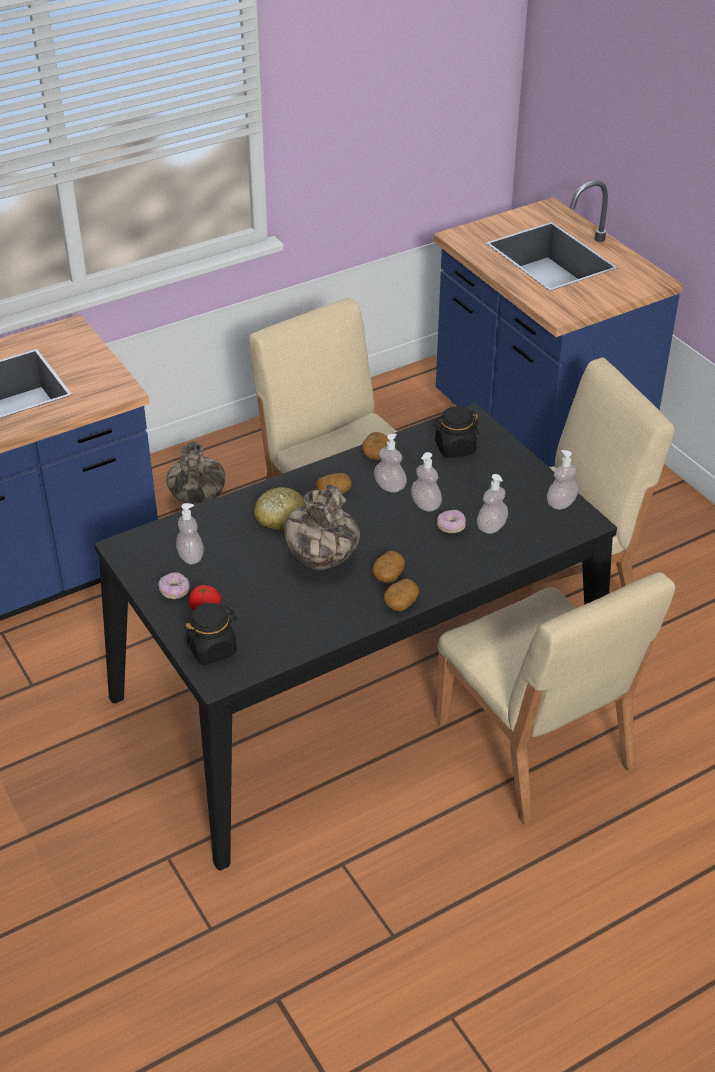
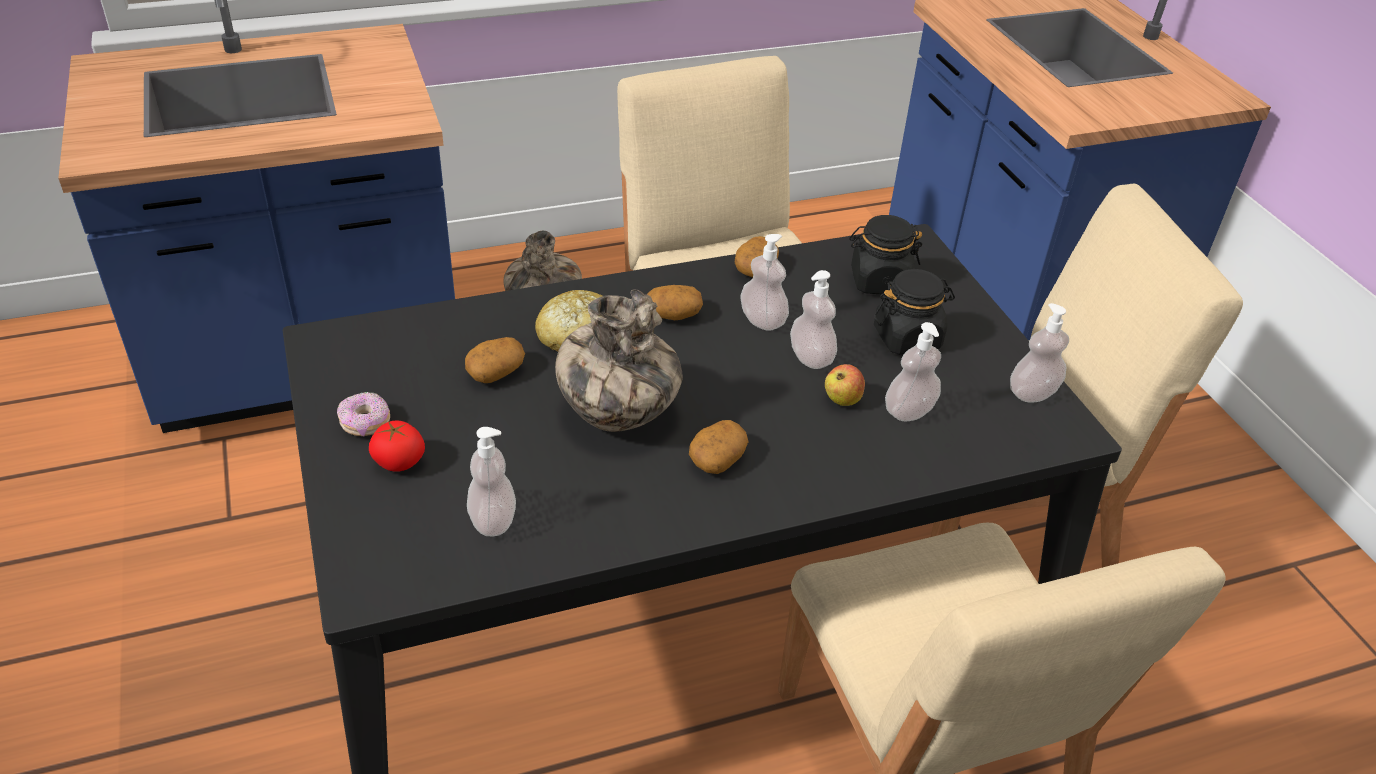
camera: 10 degrees right, 0 degrees up
soap dispenser [176,503,204,565] -> soap dispenser moved to [467,427,516,536]
black jar [184,603,237,665] -> black jar moved to [874,269,955,355]
potato [384,579,419,611] -> potato moved to [465,337,525,383]
donut [437,510,466,533] -> apple [825,364,865,406]

